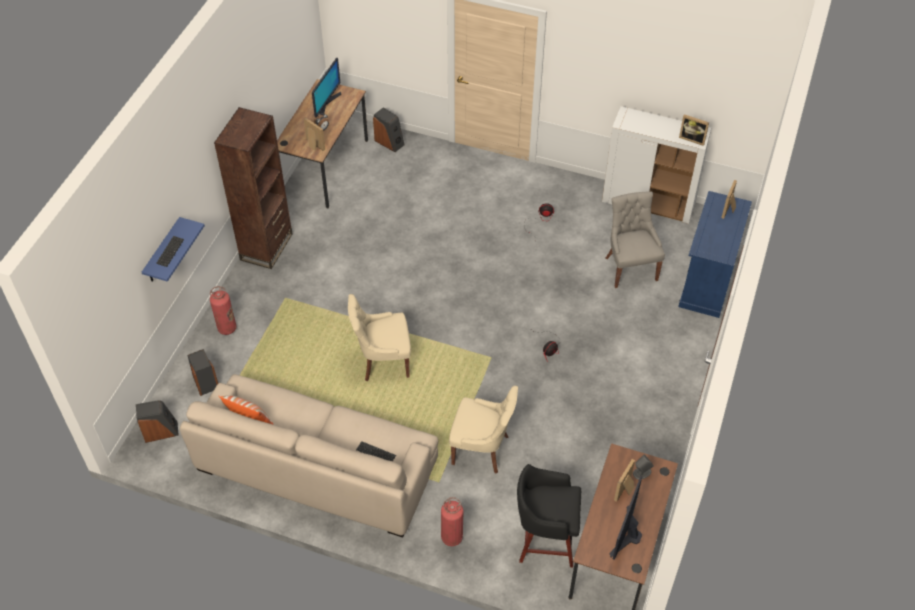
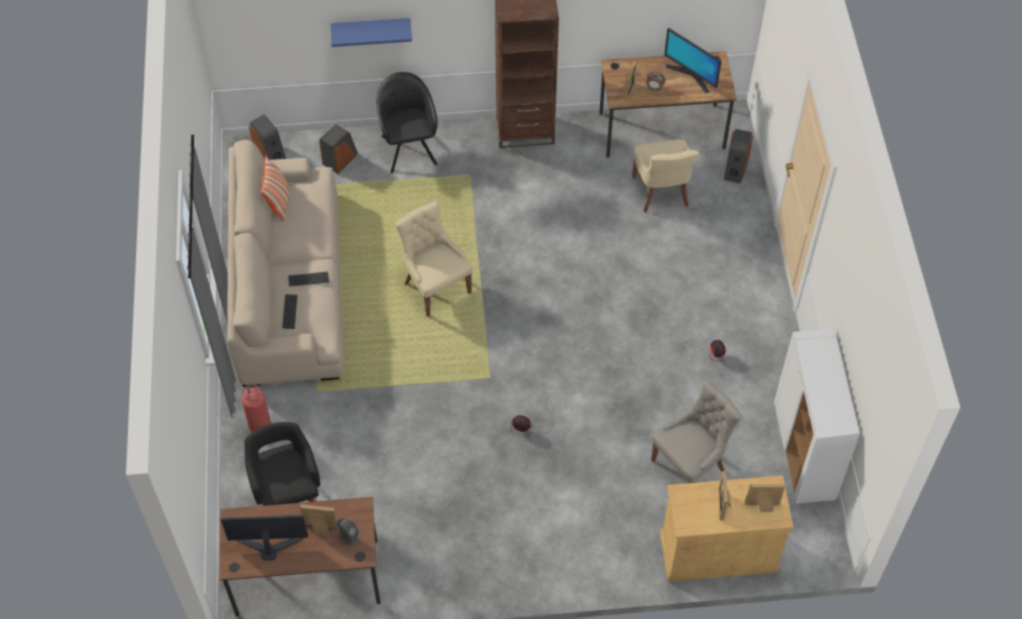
camera: 65 degrees right, 5 degrees up
keyboard [156,236,184,267] -> keyboard moved to [288,272,329,287]
fire extinguisher [210,286,237,335] -> black armchair [376,72,438,173]
monitor [312,58,341,118] -> monitor turned 45 degrees clockwise [664,28,722,93]
beige chair [449,386,518,474] -> beige chair moved to [632,139,699,213]
blue cabinet [678,191,752,318] -> beige cabinet [660,476,794,582]
picture frame [679,114,709,146] -> picture frame moved to [718,471,731,520]

